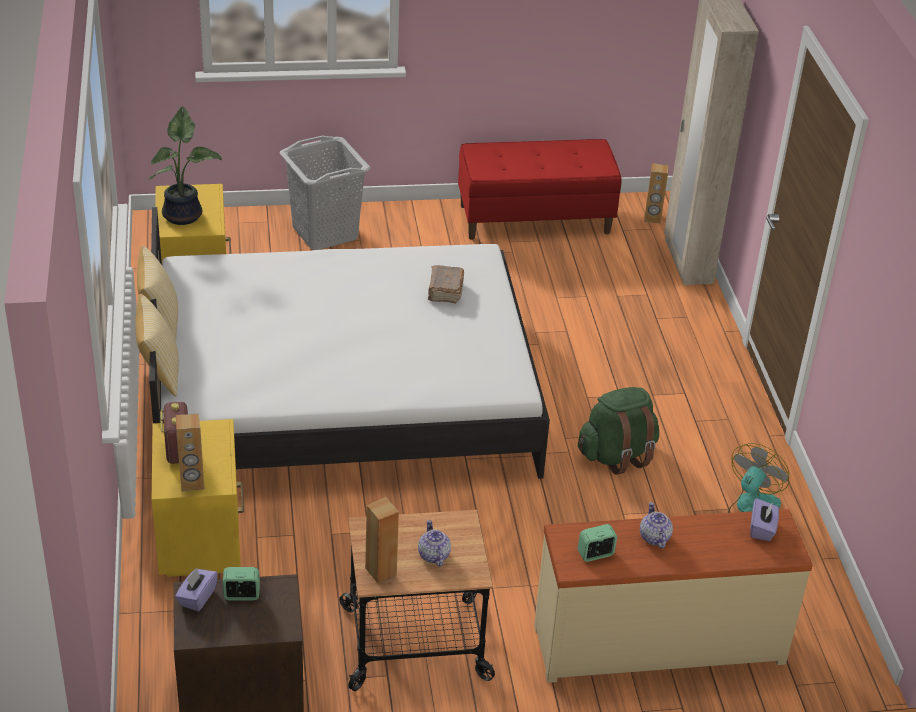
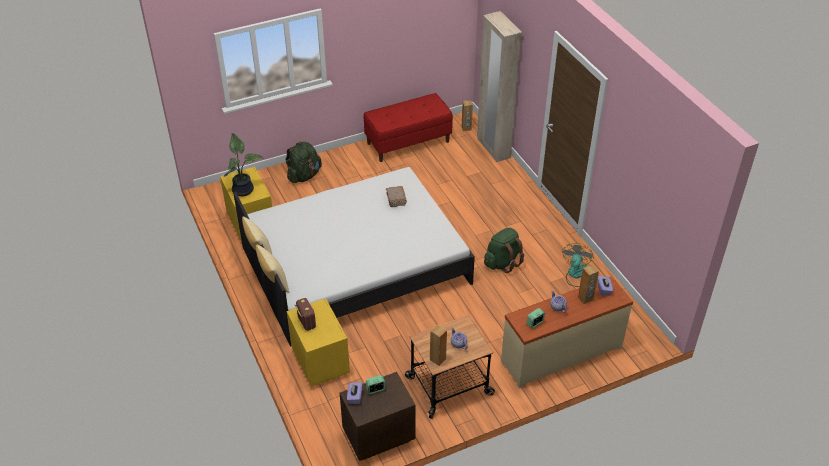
camera: 15 degrees left, 5 degrees up
brown speaker [176,414,205,492] -> brown speaker moved to [578,264,599,304]
grey laundry basket [280,135,370,250] -> green backpack [286,142,322,183]

